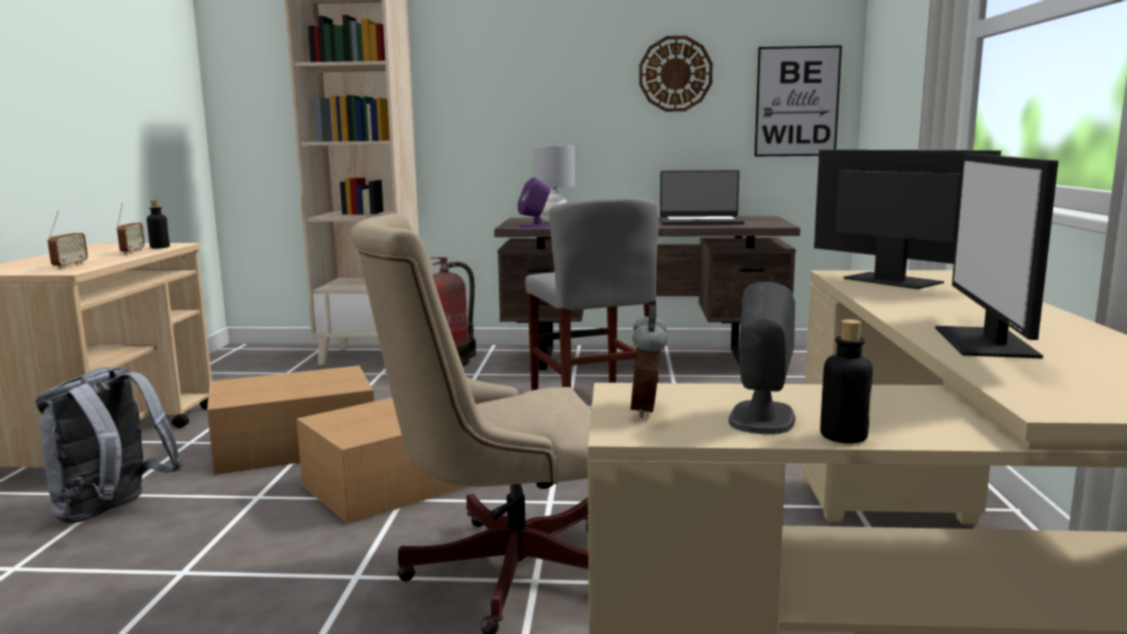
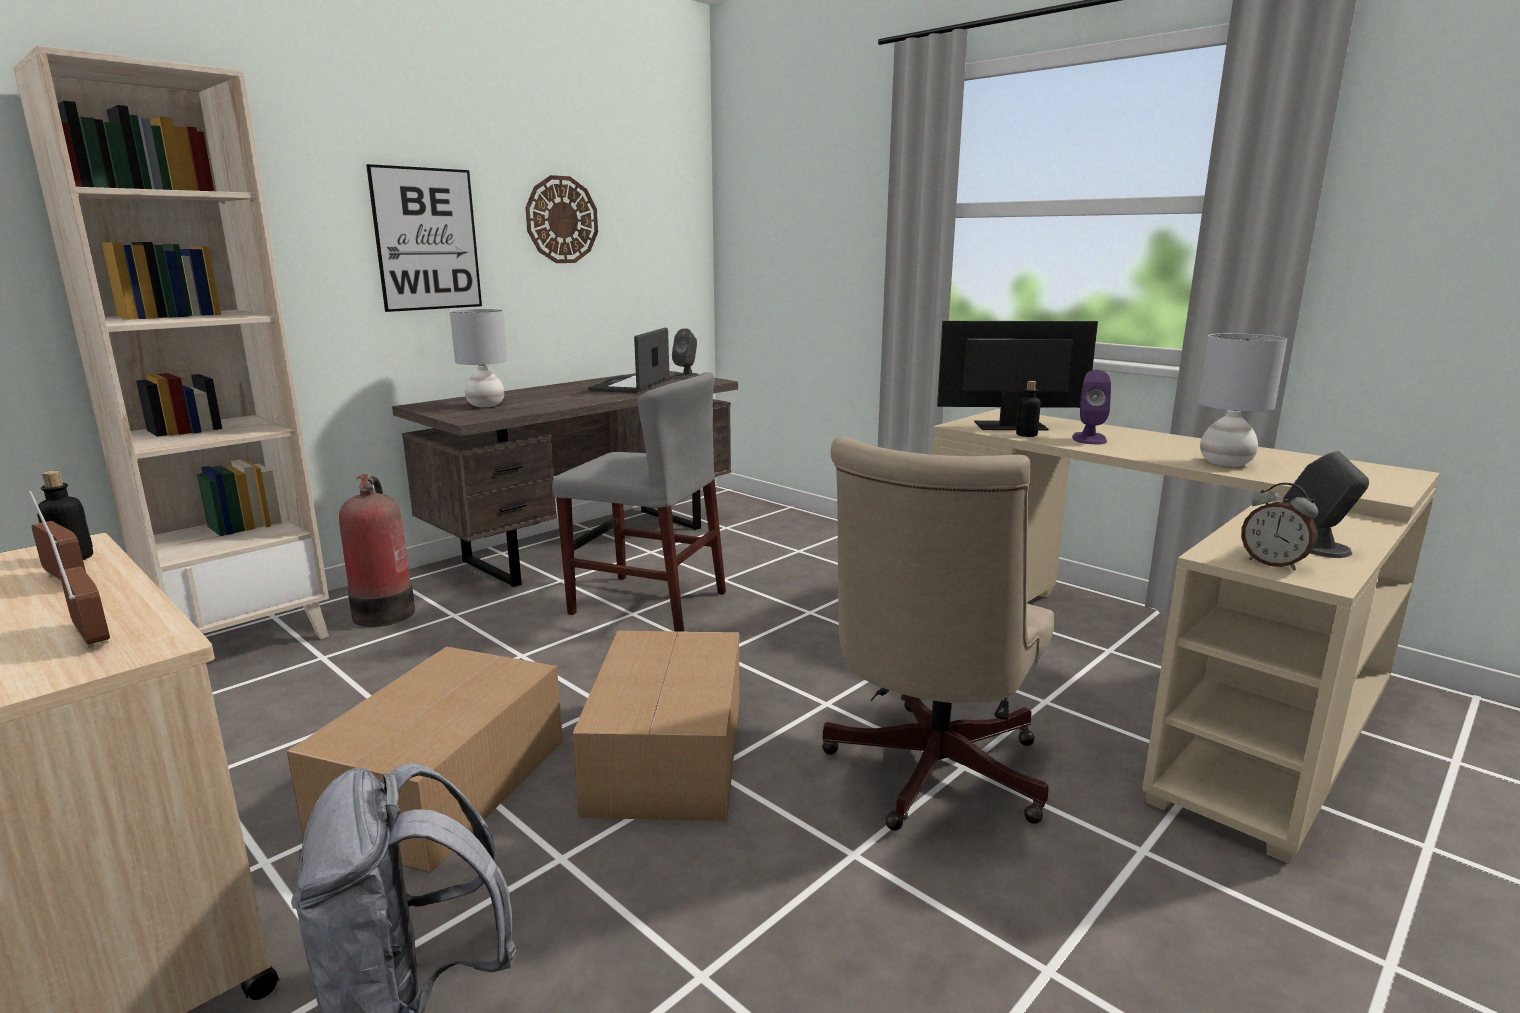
camera: 50 degrees left, 5 degrees up
purple speaker [518,177,550,228] -> purple speaker moved to [1072,370,1111,444]
laptop [660,170,745,225] -> laptop turned 150 degrees clockwise [588,328,670,393]
picture [754,45,842,156] -> picture moved to [366,164,482,312]
bottle [820,319,873,443] -> bottle moved to [1016,381,1041,437]
monitor [935,153,1058,359] -> grey table lamp [1198,333,1287,467]
none -> grey speaker [672,328,699,379]

